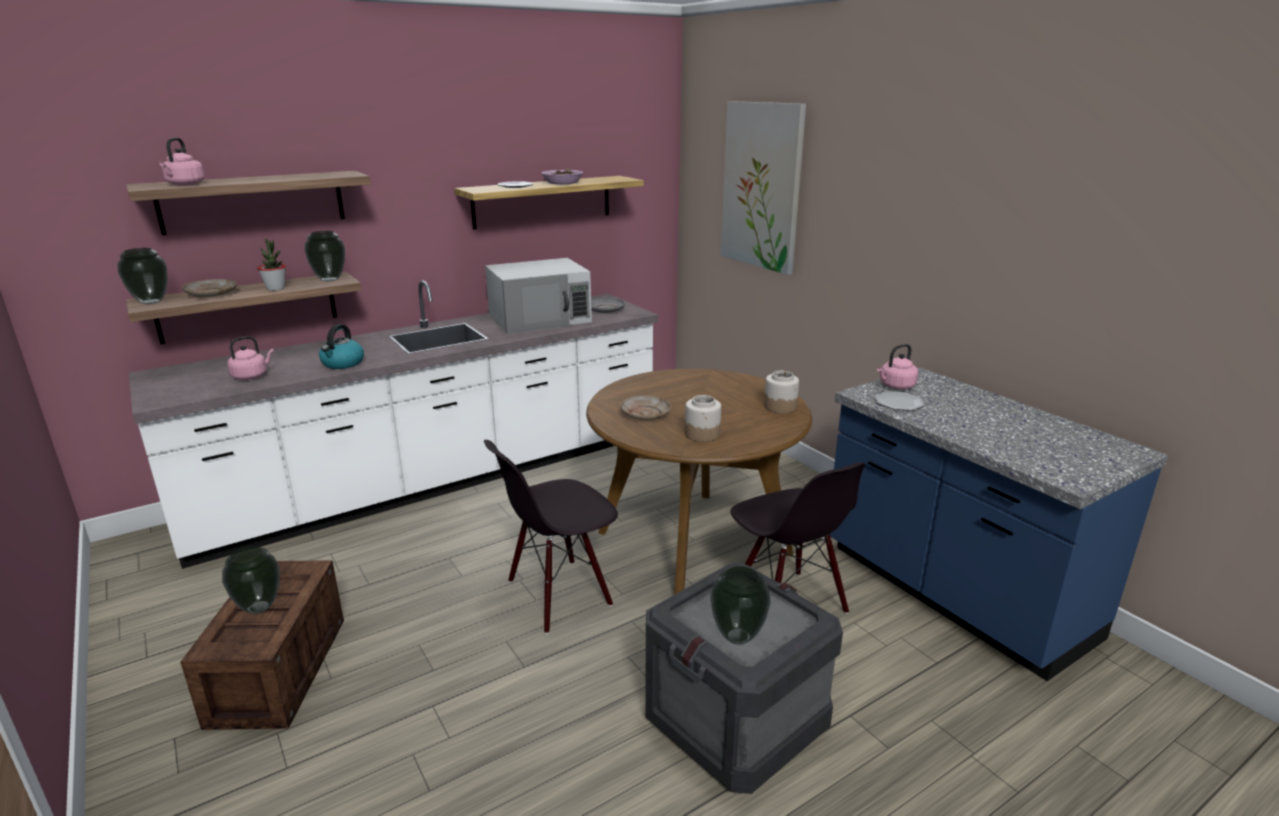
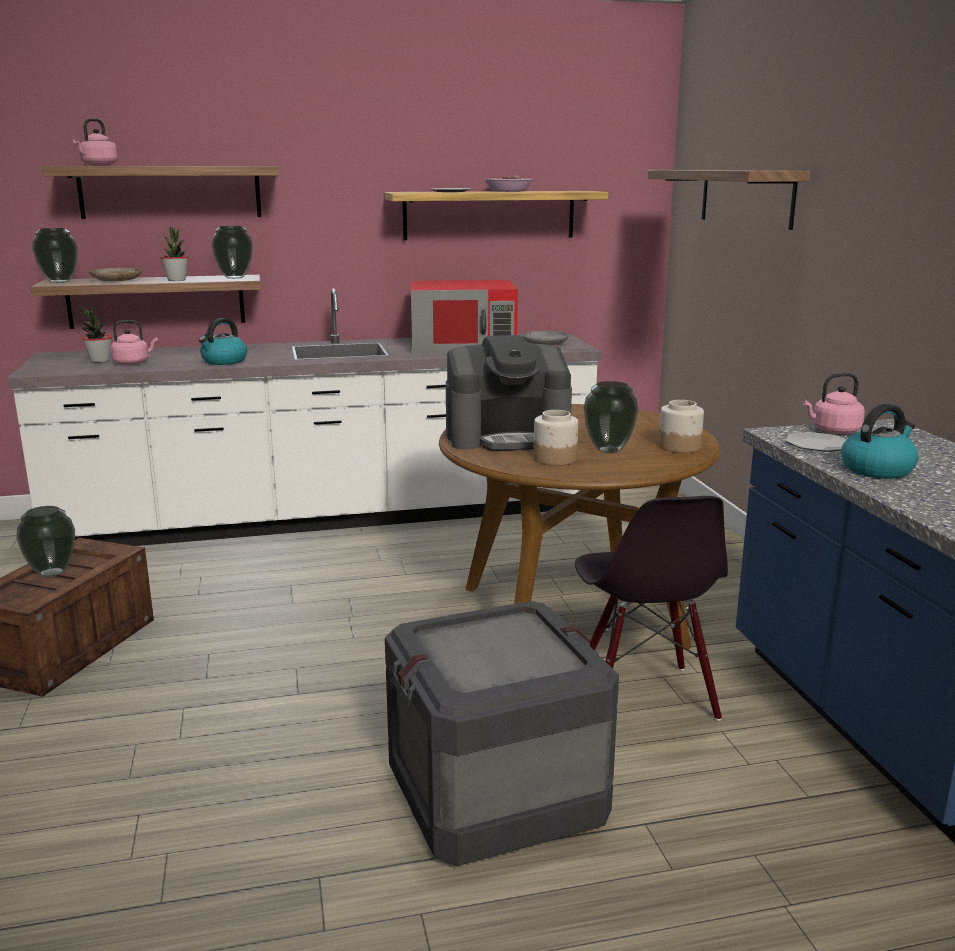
camera: 20 degrees right, 5 degrees down
black chair [484,440,618,634] -> none
white microwave [485,258,592,334] -> red microwave [411,280,518,354]
beige plate [620,396,671,420] -> coffee machine [446,335,572,451]
vase [710,566,771,645] -> vase moved to [584,381,639,453]
picture [721,101,806,275] -> shelf [648,170,811,230]
none -> potted plant [82,307,112,362]
none -> kettle [842,404,919,479]

